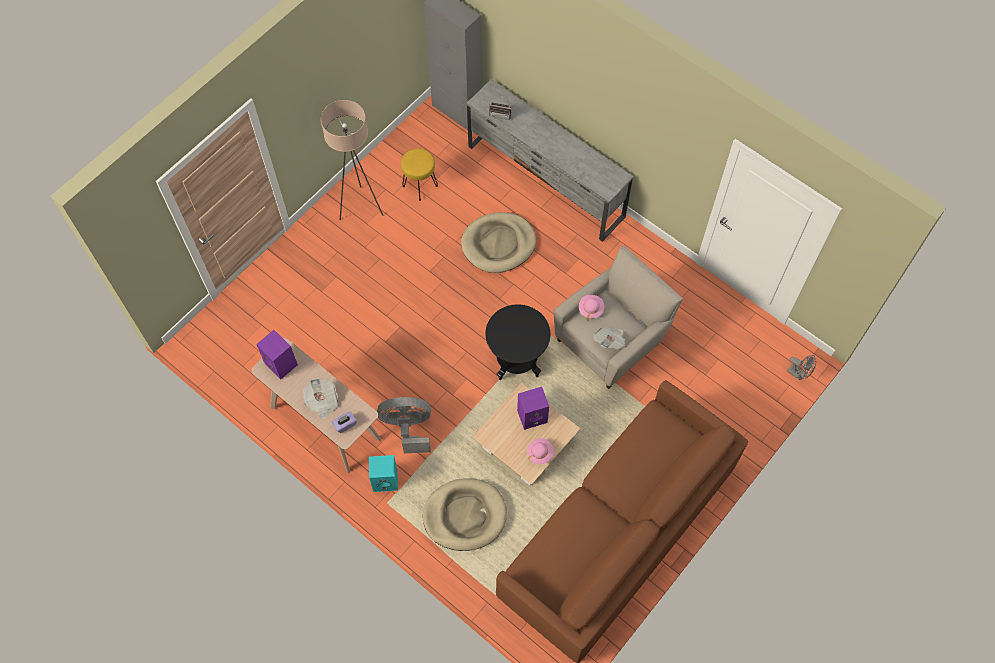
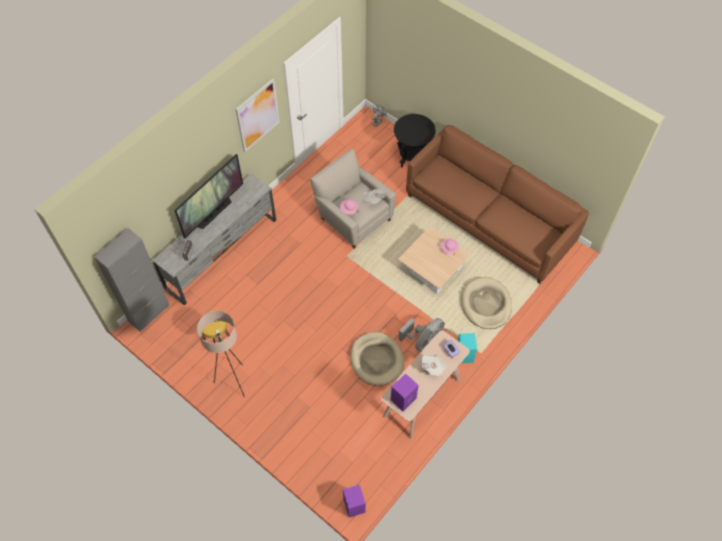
camera: 90 degrees left, 5 degrees down
grey fan [377,397,431,453] -> grey fan turned 135 degrees counterclockwise [398,318,445,352]
beige dog bed [461,212,536,273] -> beige dog bed moved to [350,332,404,386]
black side table [485,305,550,380] -> black side table moved to [394,114,436,168]
purple speaker [517,387,549,430] -> purple speaker moved to [343,484,366,518]
none -> television [175,154,243,239]
none -> picture [236,79,280,152]

